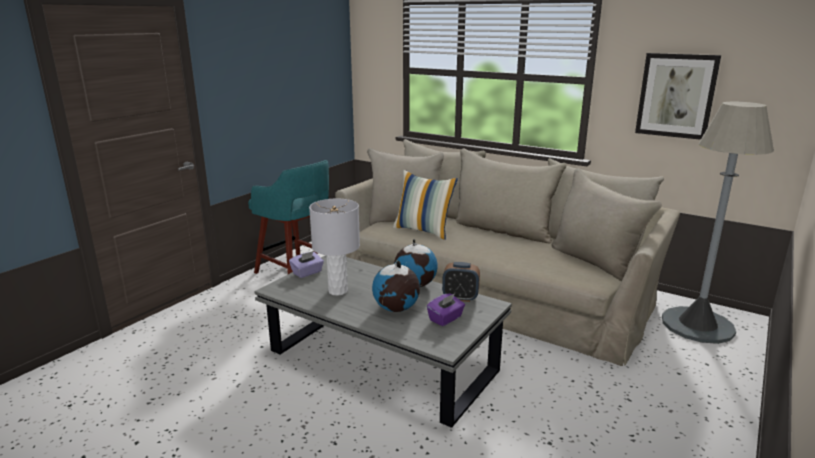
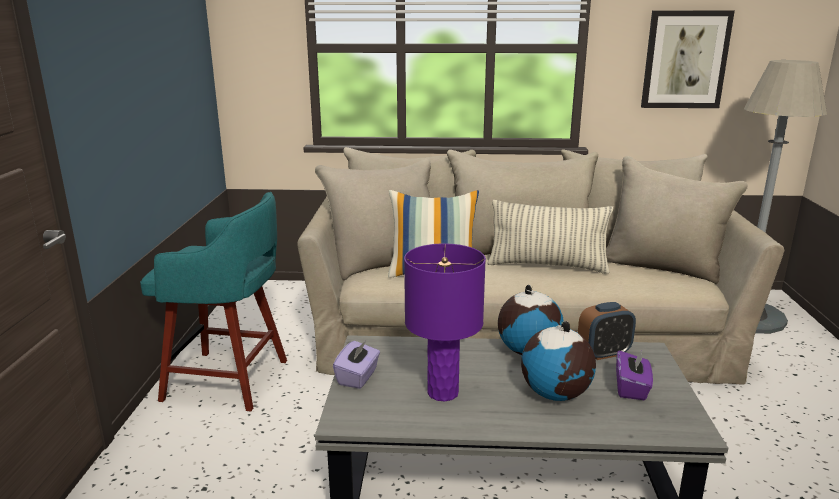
camera: 30 degrees left, 0 degrees up
grey table lamp [309,199,360,296] -> purple table lamp [404,244,486,402]
none -> pillow [487,200,613,274]

